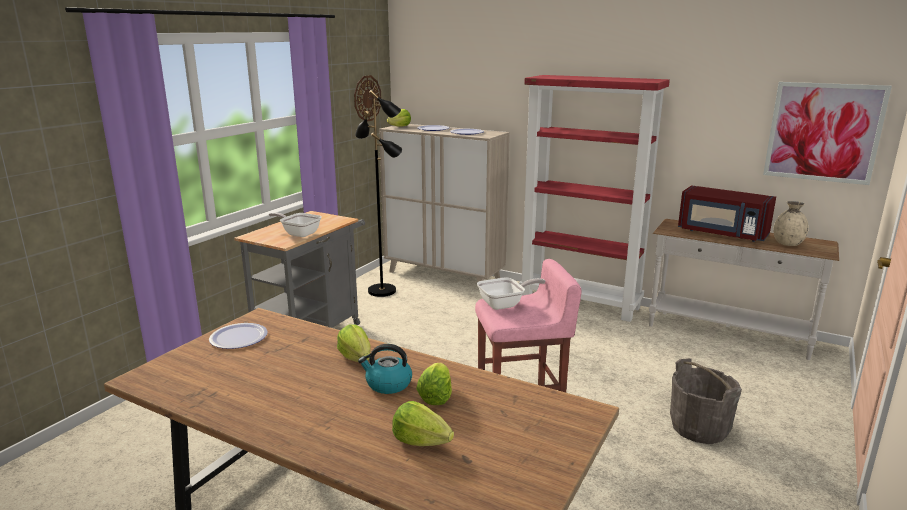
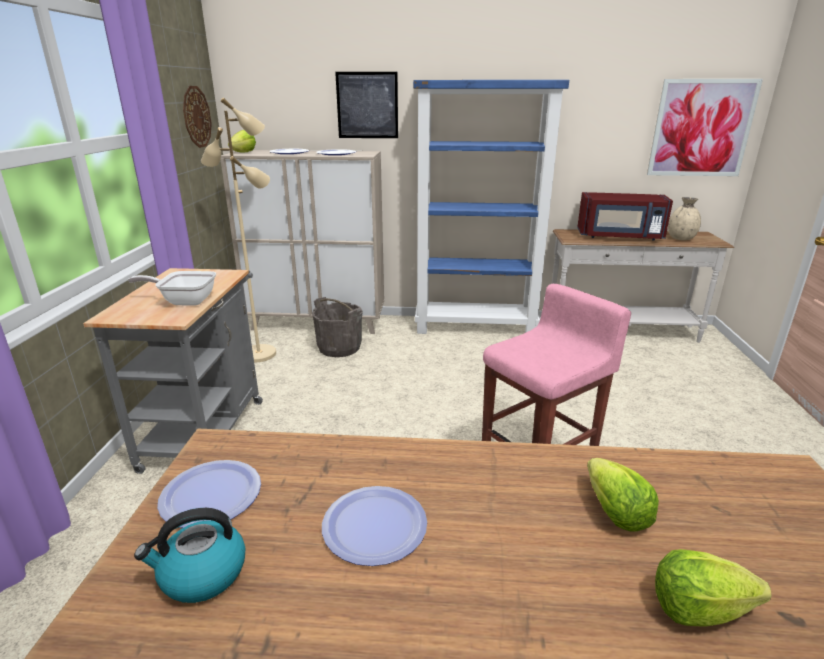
camera: 25 degrees left, 5 degrees up
lettuce [337,325,371,362] -> none
black floor lamp [355,90,402,297] -> beige floor lamp [201,97,276,362]
kettle [358,344,412,394] -> kettle moved to [134,508,245,603]
frying pan [477,278,545,310] -> none
red bookcase [519,75,670,322] -> blue bookcase [413,80,569,334]
grey bucket [670,358,742,444] -> grey bucket moved to [312,297,362,357]
none -> plate [322,486,427,566]
none -> picture [335,72,398,138]

